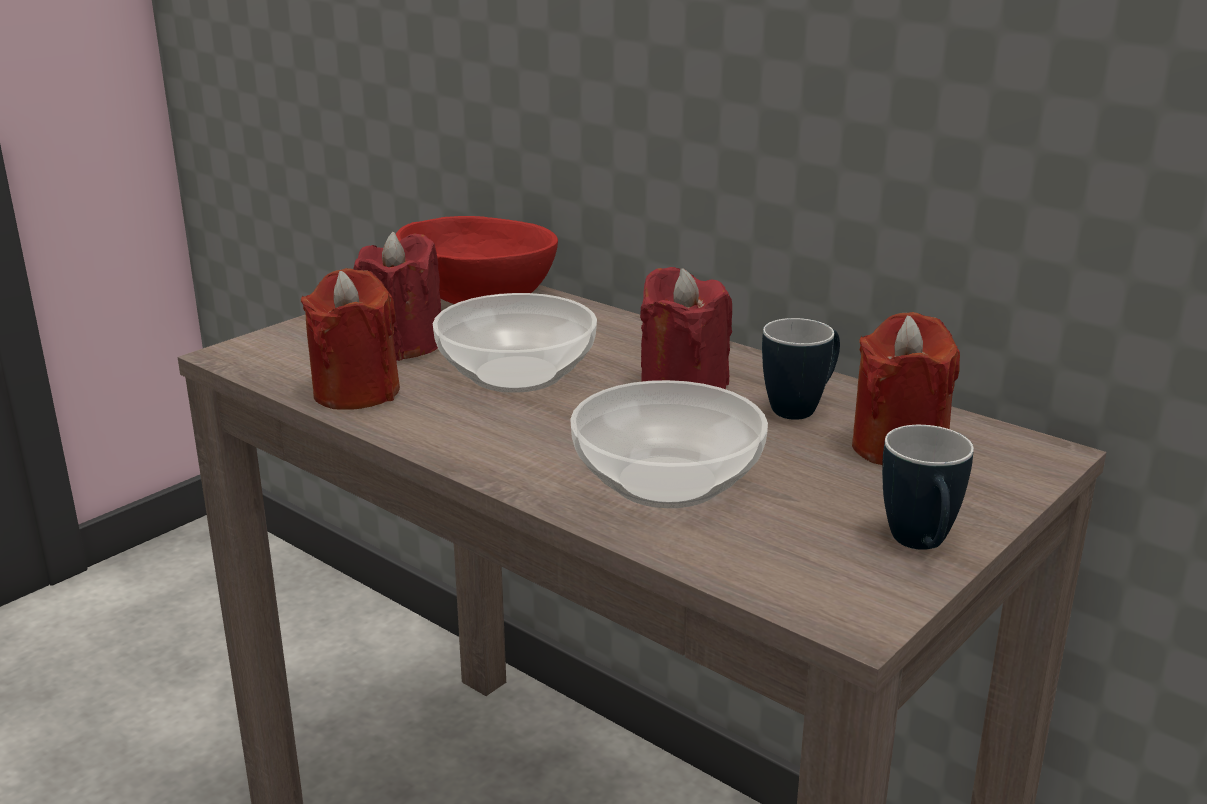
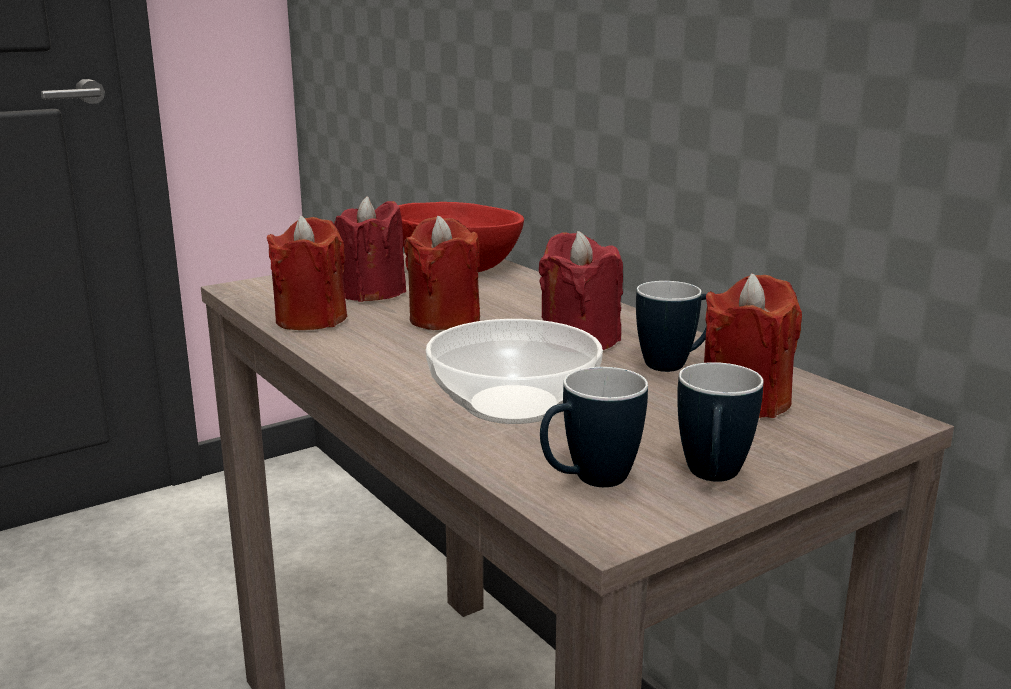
camera: 15 degrees right, 5 degrees down
bowl [433,293,597,393] -> red candle [404,216,480,330]
none -> mug [540,367,648,487]

